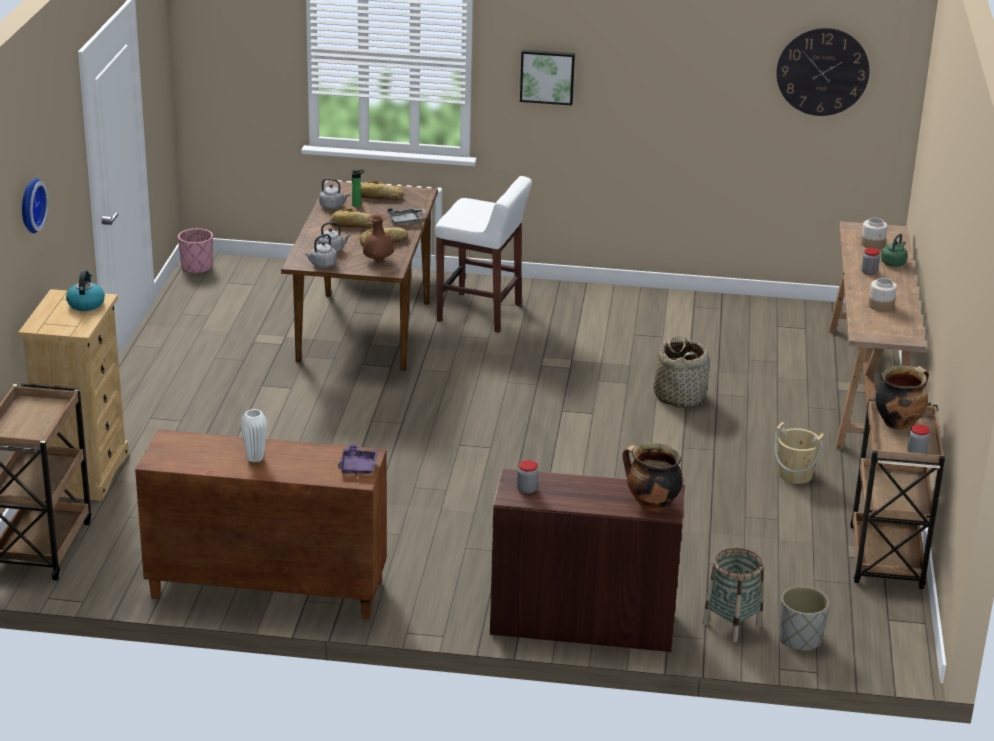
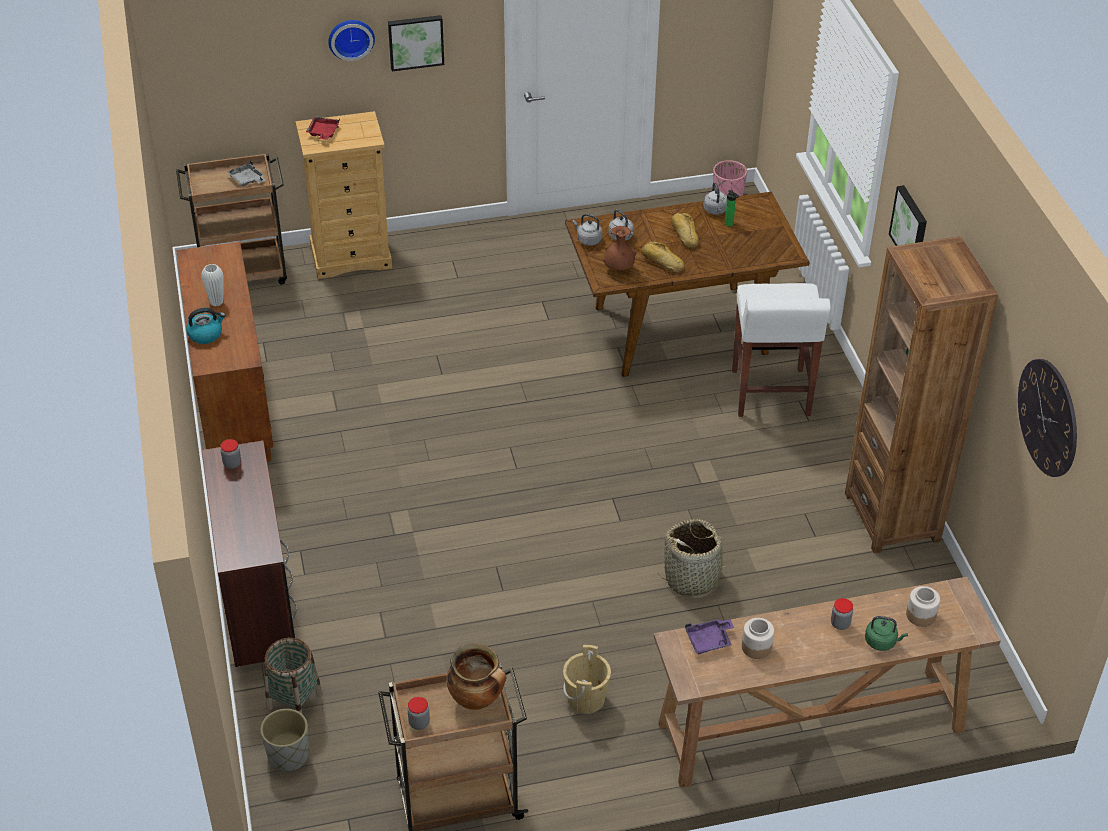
camera: 70 degrees right, 15 degrees up
kettle [66,270,105,311] -> kettle moved to [186,308,225,344]
purple tray [338,444,378,475] -> purple tray moved to [685,619,734,654]
bread [361,180,404,200] -> none
grey tray [388,208,426,225] -> grey tray moved to [227,161,266,187]
cooking pot [623,443,683,511] -> none
none -> red tray [306,117,340,140]
none -> picture [388,15,444,71]
none -> brown bookcase [845,236,998,553]

